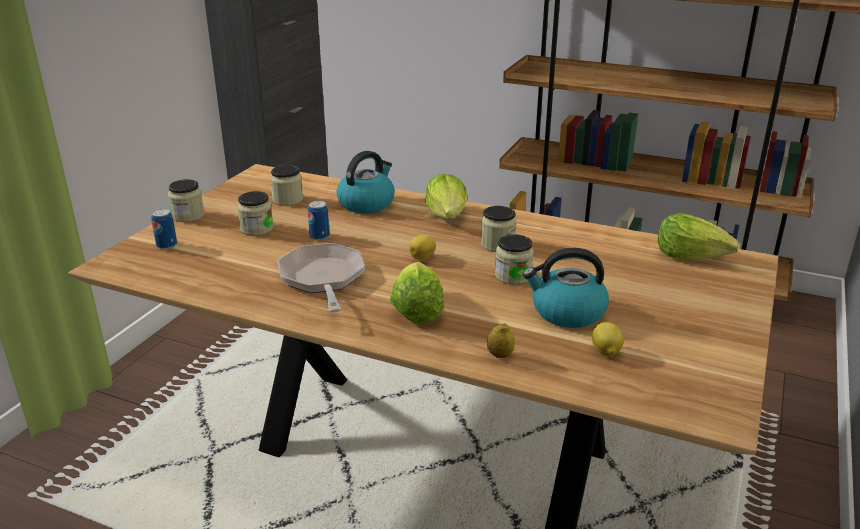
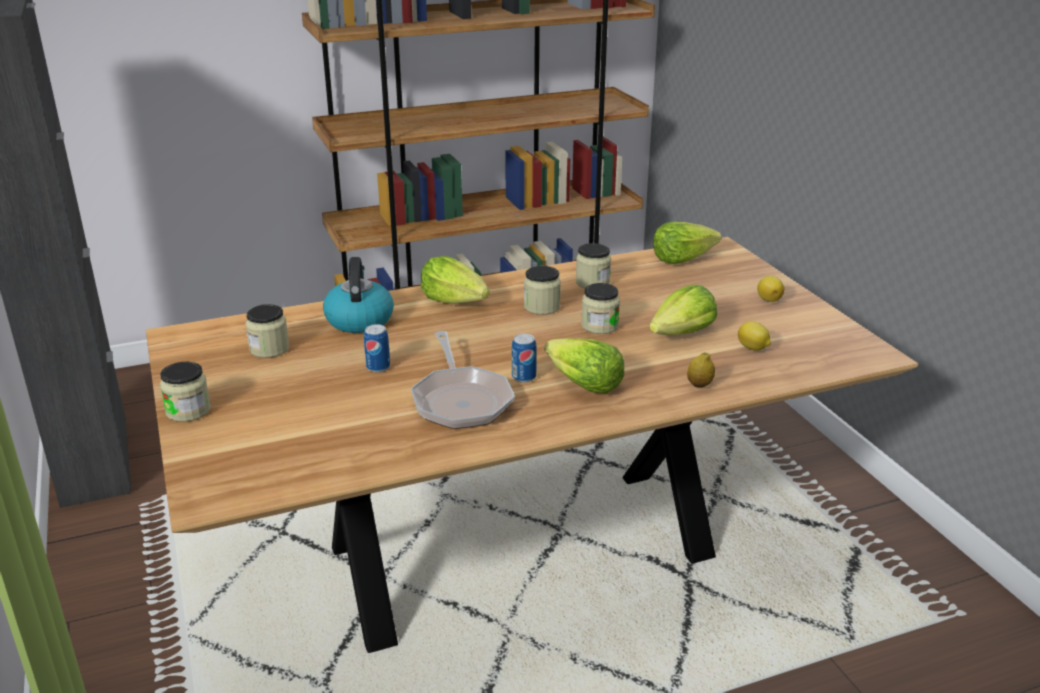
camera: 45 degrees left, 0 degrees up
can [151,209,177,250] -> can moved to [512,334,537,383]
jar [237,191,274,236] -> jar moved to [576,243,611,288]
frying pan [278,243,365,312] -> frying pan turned 135 degrees counterclockwise [411,331,515,429]
lemon [409,234,436,260] -> lemon moved to [757,276,784,302]
kettle [523,248,609,328] -> lettuce [649,285,717,335]

